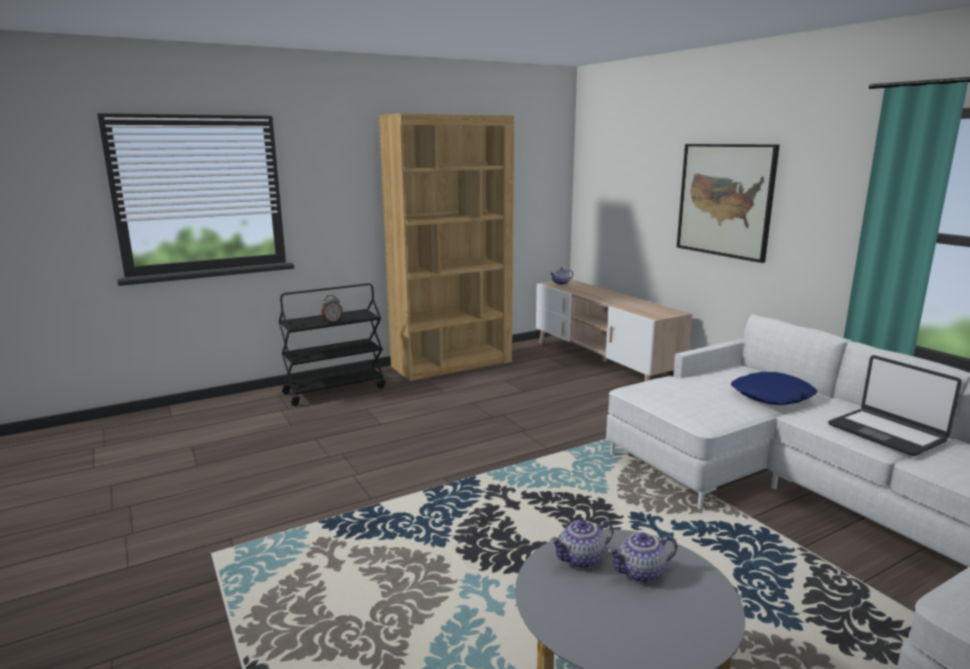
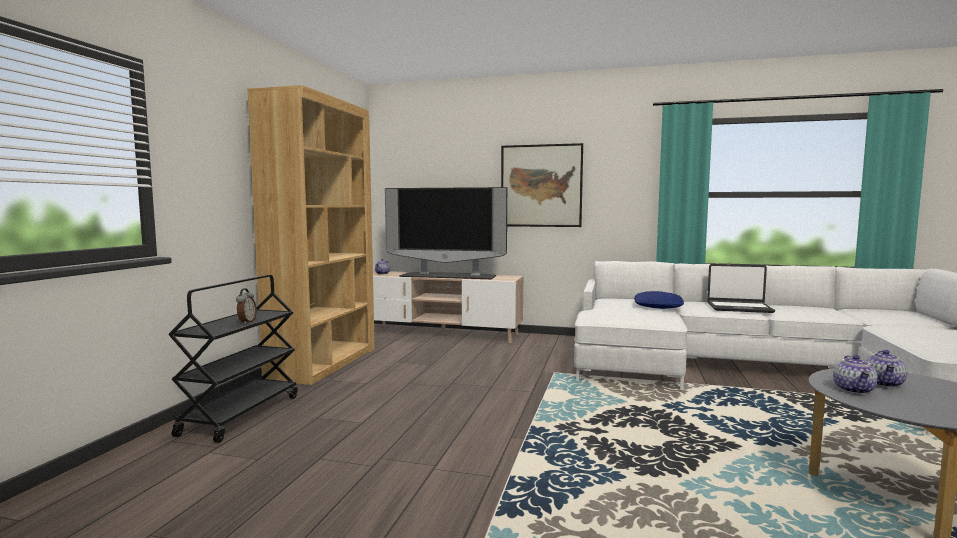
camera: 45 degrees left, 10 degrees down
none -> television [385,187,507,279]

